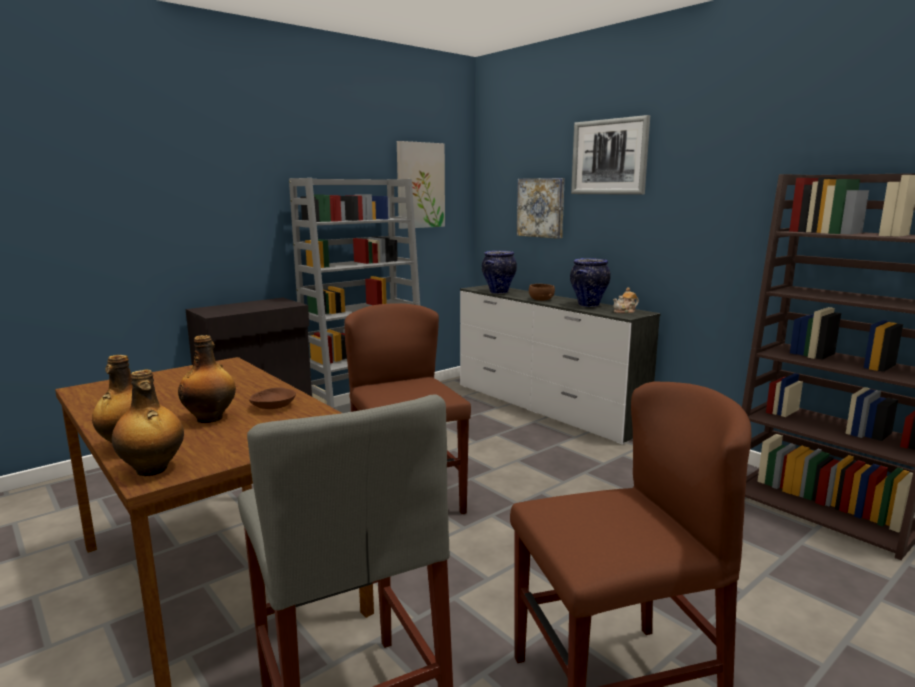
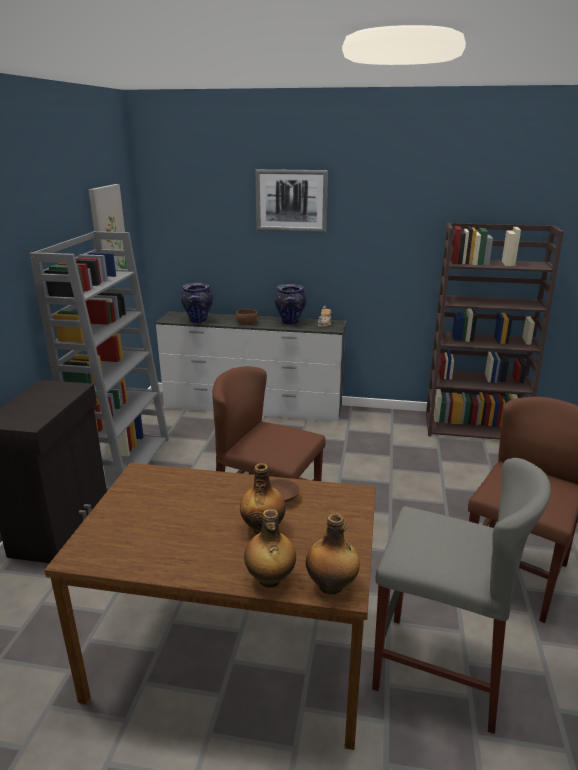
camera: 40 degrees left, 10 degrees up
picture [517,178,565,239] -> none

